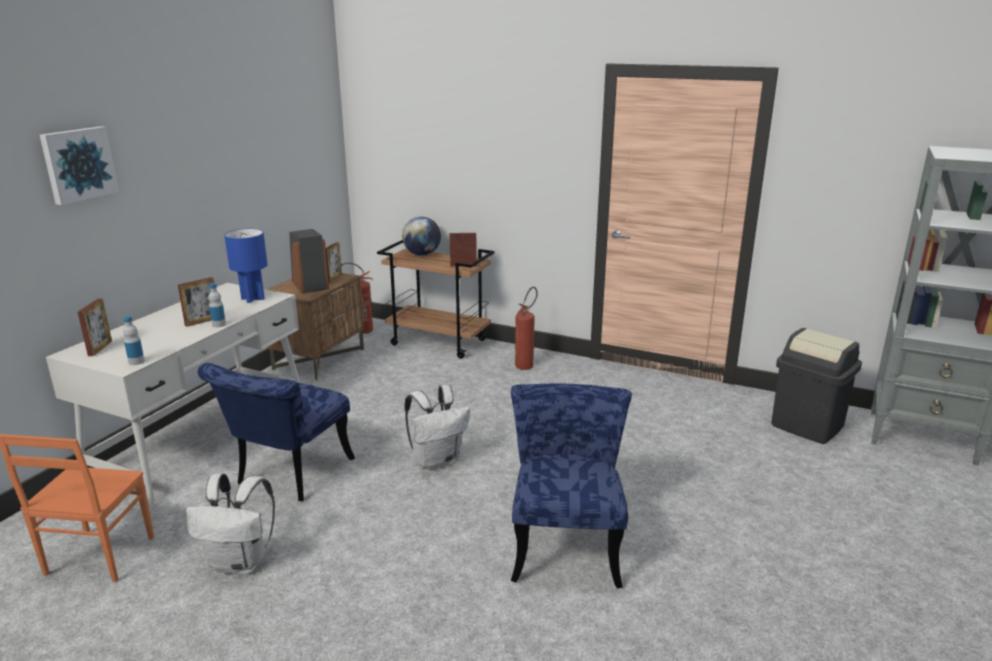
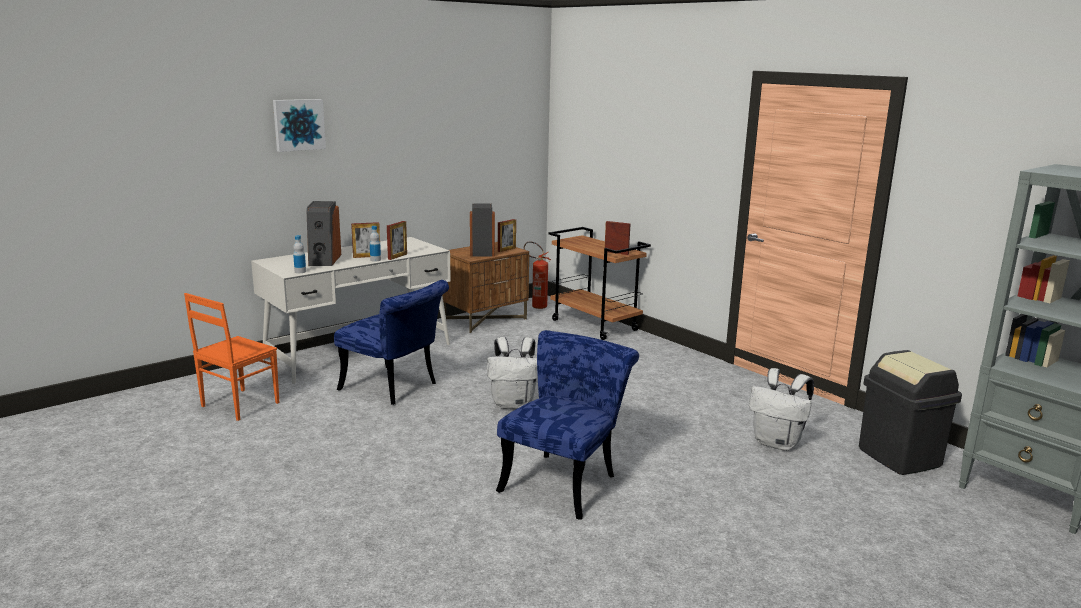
camera: 25 degrees right, 5 degrees down
picture frame [78,299,112,356] -> picture frame moved to [387,221,407,260]
white backpack [186,473,275,574] -> white backpack moved to [749,368,814,451]
blue chair [198,363,355,501] -> blue chair turned 105 degrees counterclockwise [334,280,449,405]
blue table lamp [224,229,268,303] -> none
globe [402,217,441,256] -> none
fire extinguisher [515,287,538,370] -> none
none -> speaker [307,201,341,266]

